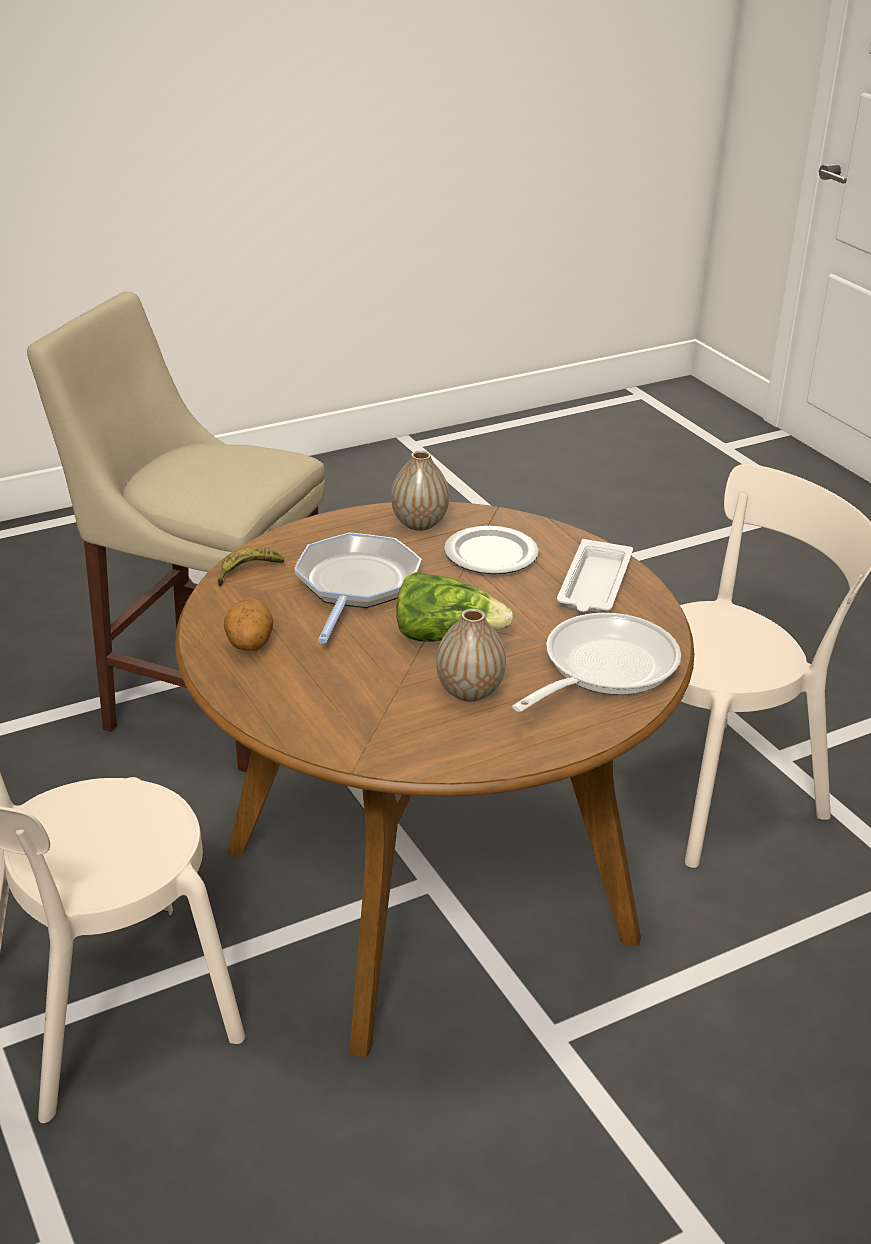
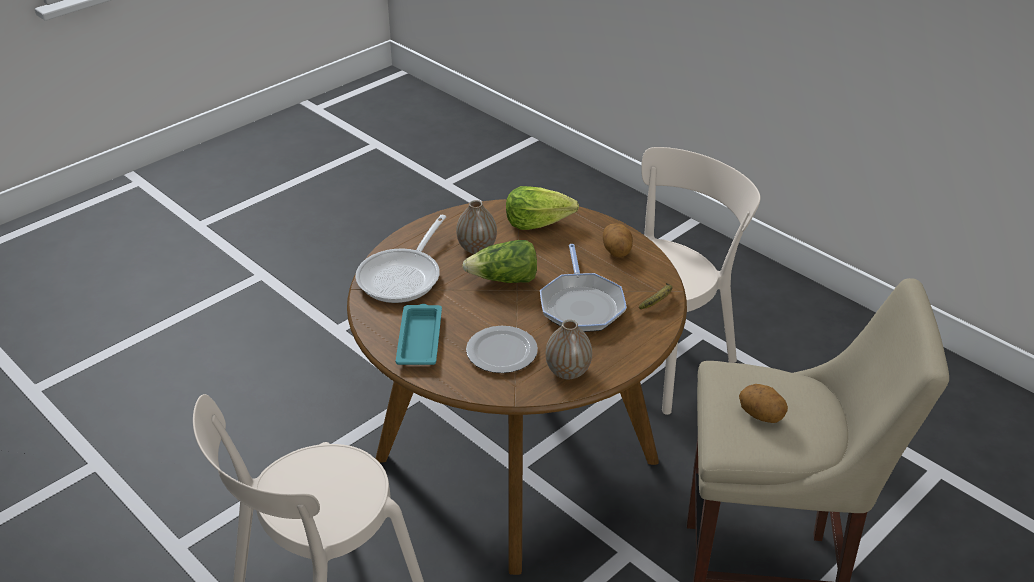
camera: 165 degrees right, 5 degrees up
white tray [557,539,633,613] -> turquoise tray [396,304,442,365]
none -> lettuce [506,186,579,230]
none -> potato [739,384,788,423]

